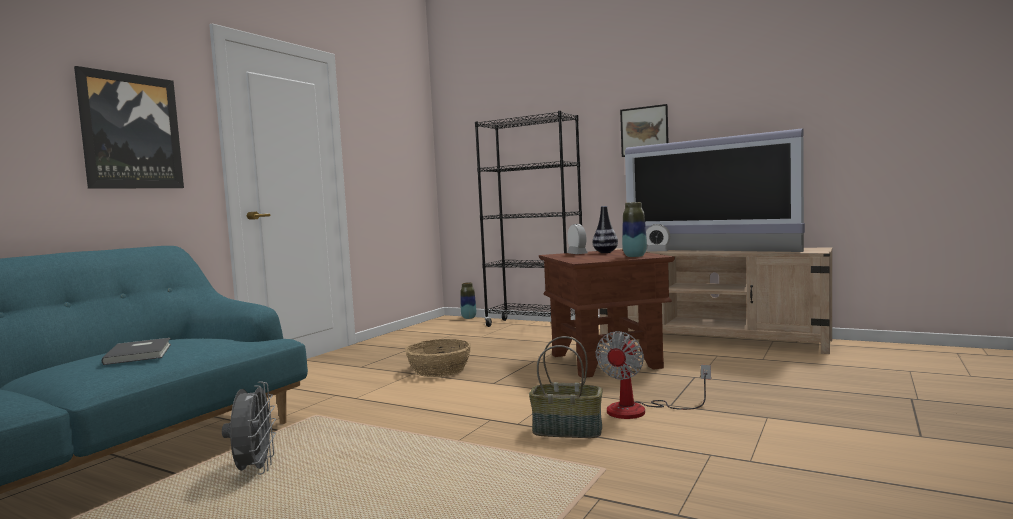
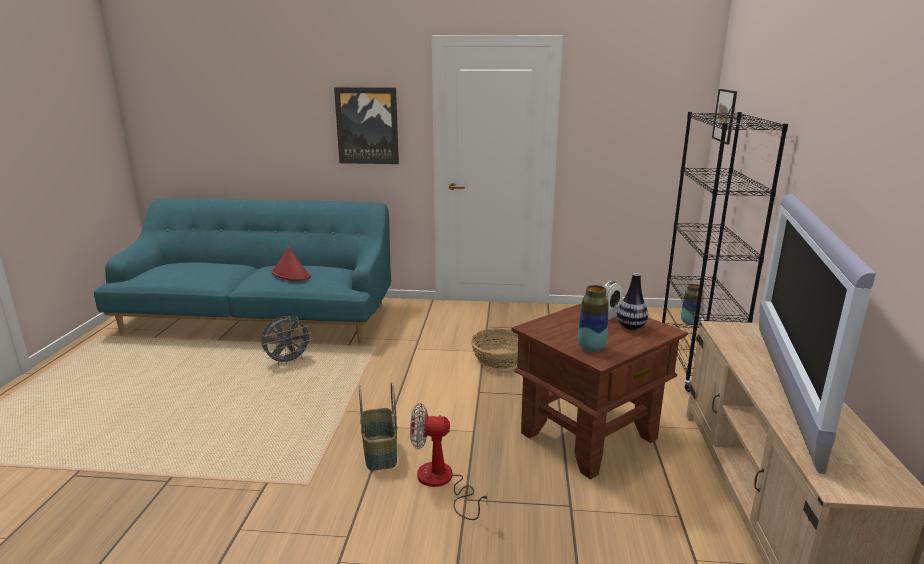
camera: 65 degrees right, 15 degrees up
grey book [102,338,171,365] -> red hat [271,248,311,281]
picture [620,104,669,157] -> picture moved to [712,89,737,144]
alarm clock [646,224,670,251] -> none

